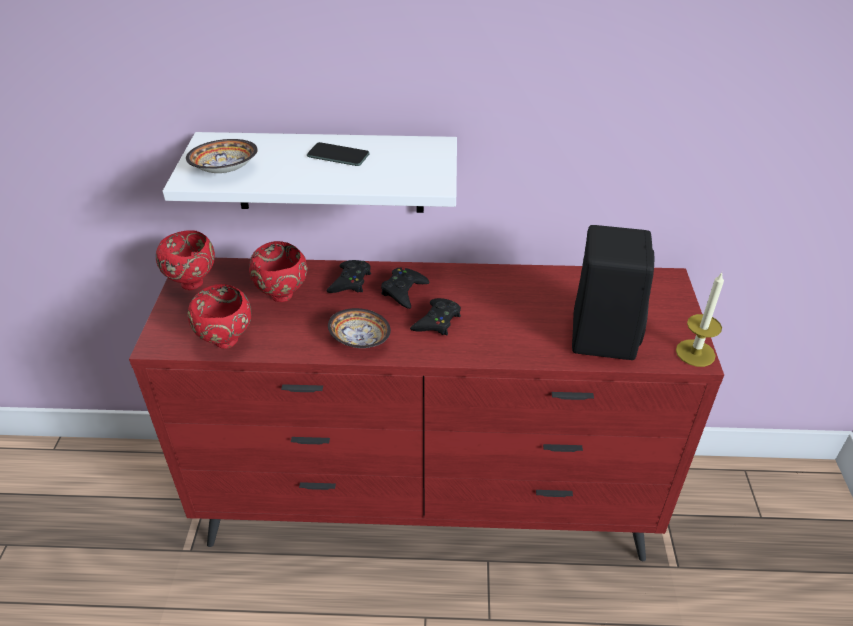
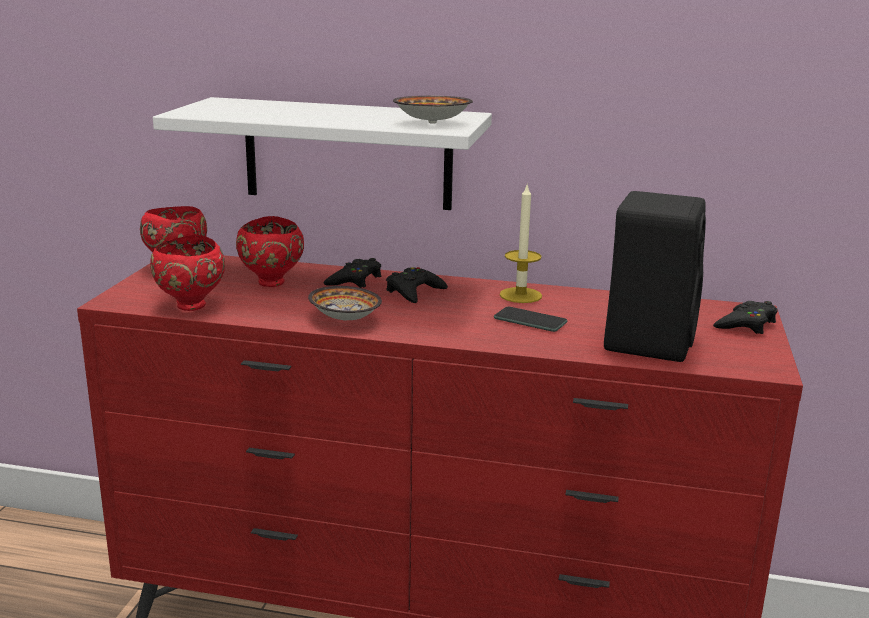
camera: 10 degrees right, 20 degrees down
bowl [186,139,258,173] -> bowl moved to [393,96,473,124]
phone [307,142,370,166] -> phone moved to [494,307,567,332]
black game controller [410,298,461,335] -> black game controller moved to [713,301,778,334]
candle [676,273,724,367] -> candle moved to [500,185,542,303]

